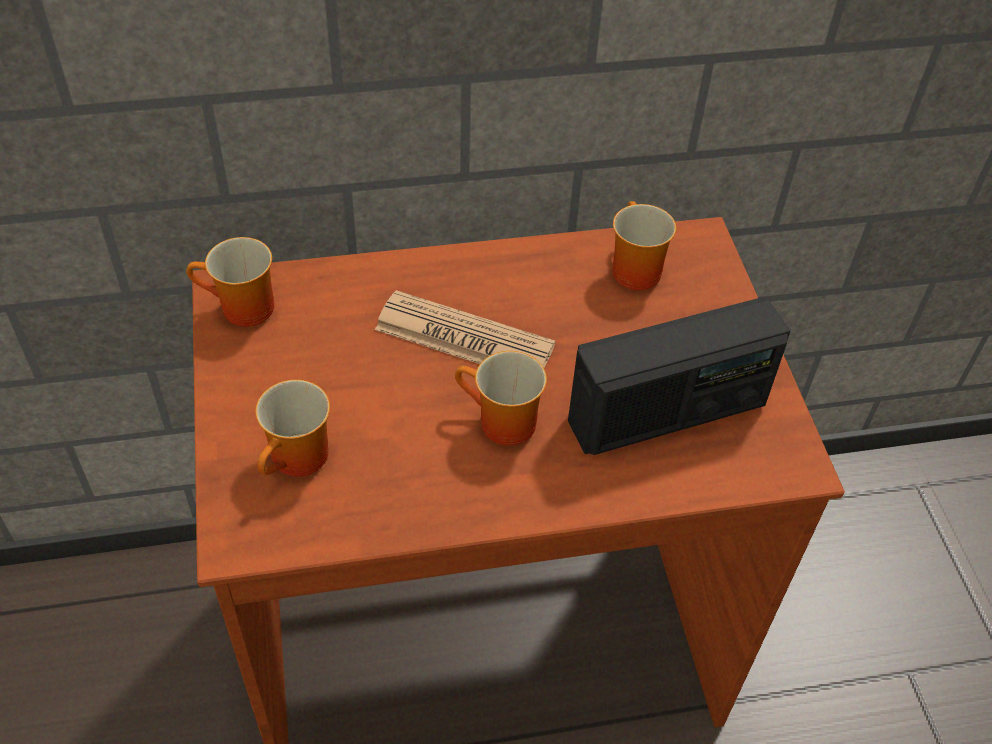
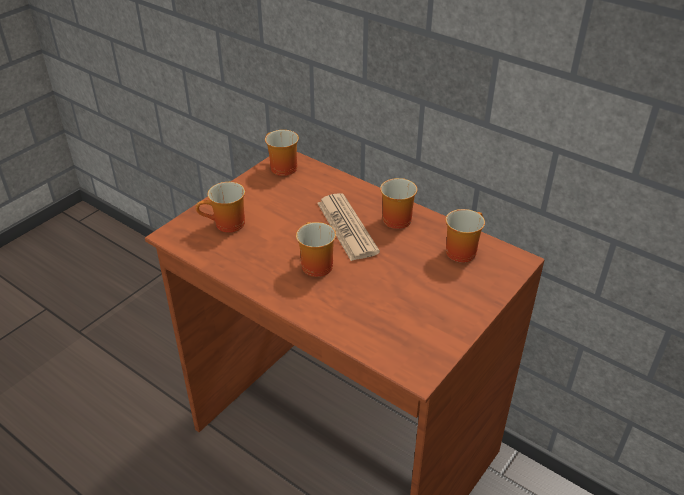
camera: 50 degrees right, 10 degrees down
radio [568,298,790,455] -> none
none -> mug [380,178,417,229]

